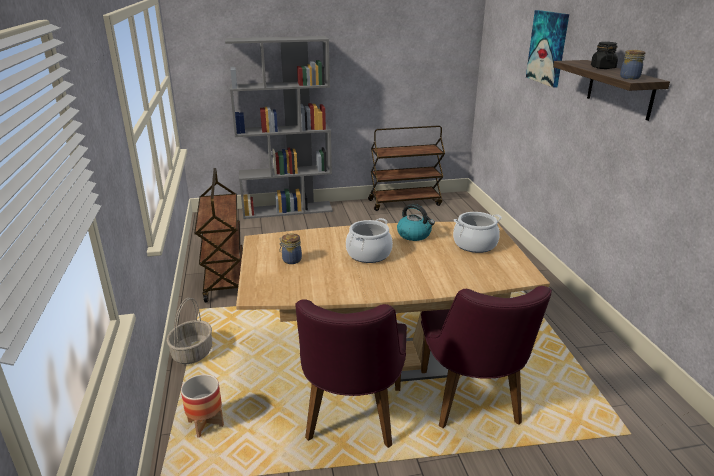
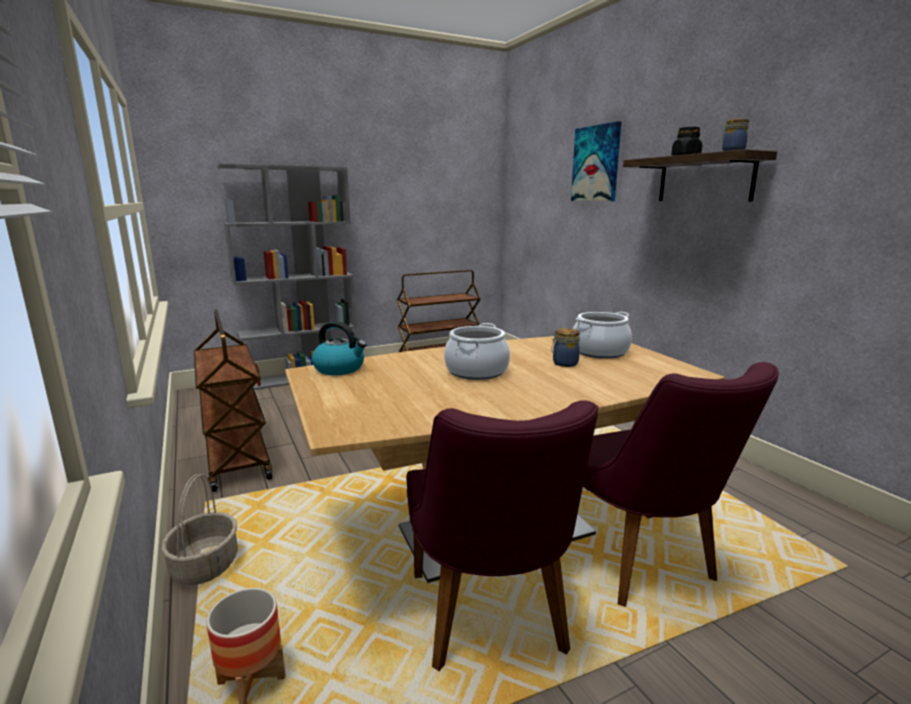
camera: 15 degrees left, 10 degrees down
jar [279,233,302,264] -> jar moved to [551,328,580,367]
kettle [397,204,435,241] -> kettle moved to [312,321,367,375]

